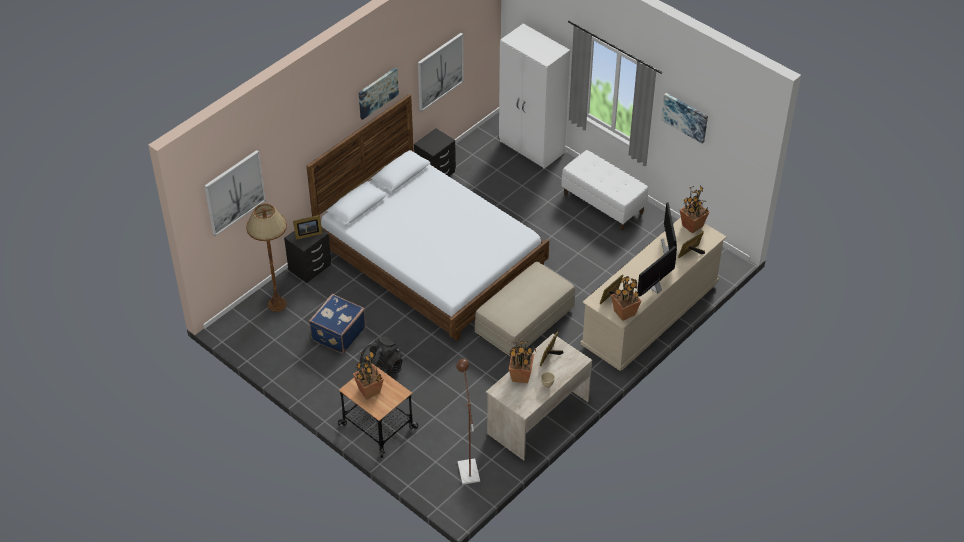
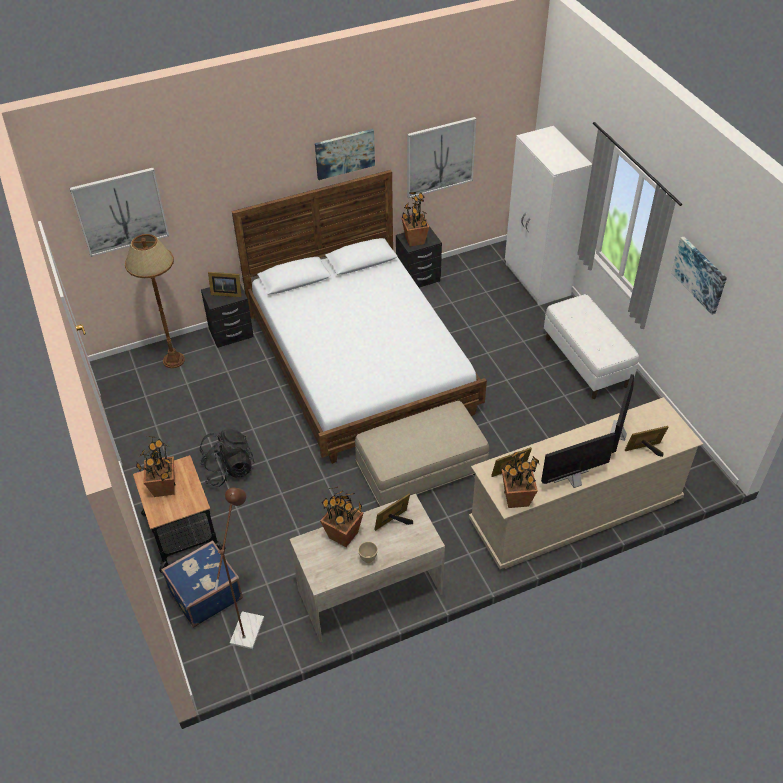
camera: 25 degrees right, 0 degrees up
blue suitcase [309,294,366,354] -> blue suitcase moved to [161,540,243,628]
potted plant [680,185,709,233] -> potted plant moved to [401,192,429,247]

